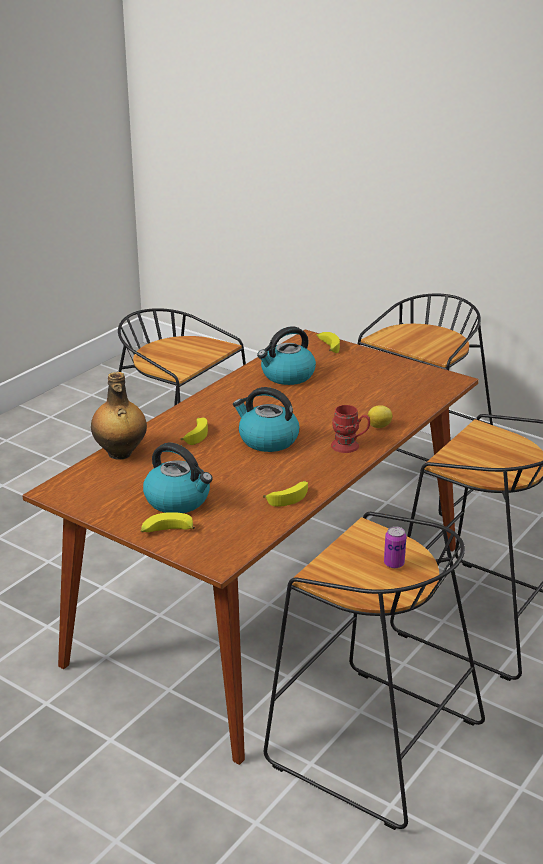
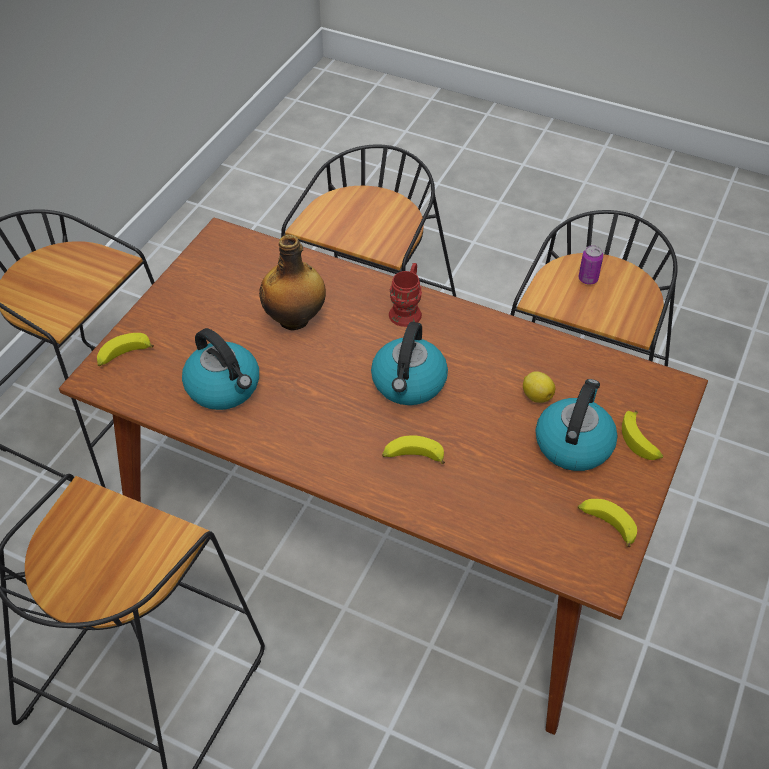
camera: 100 degrees left, 20 degrees up
bottle [91,372,147,460] -> bottle moved to [259,235,326,331]
banana [263,481,308,507] -> banana moved to [578,499,637,547]
lemon [367,405,393,428] -> lemon moved to [523,371,555,403]

